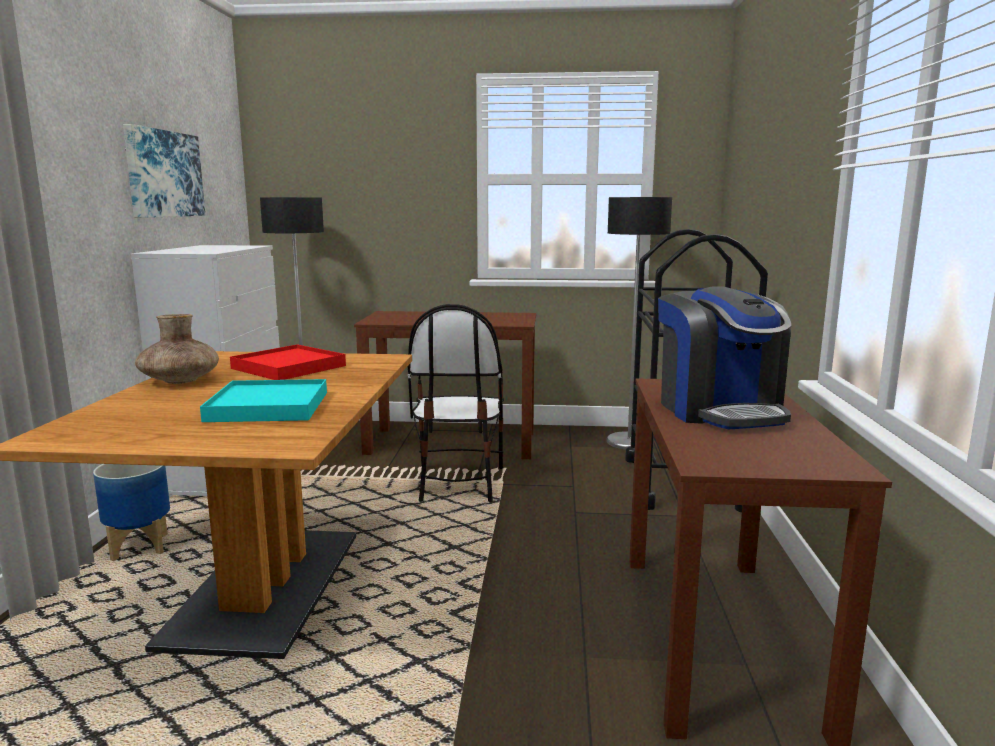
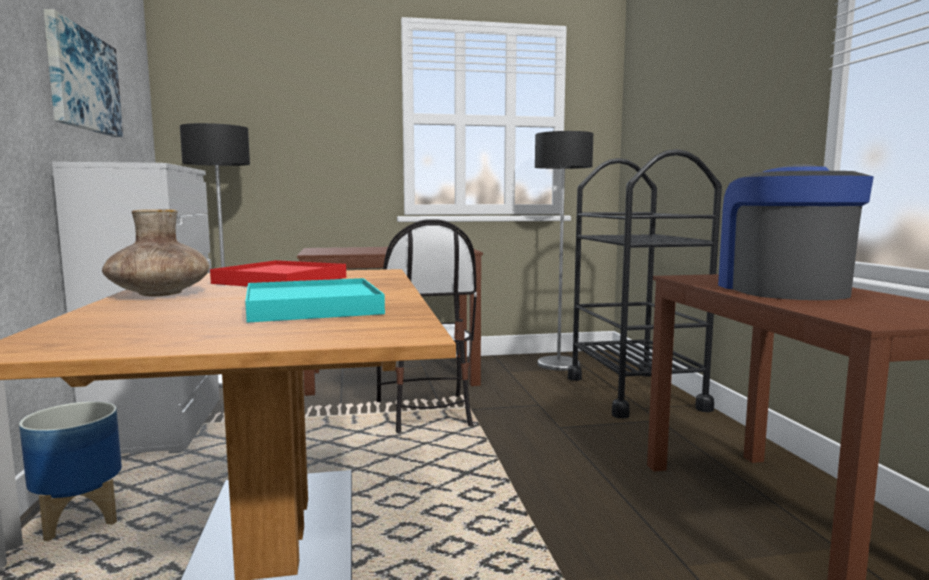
camera: 15 degrees left, 5 degrees down
coffee machine [658,286,792,429] -> coffee machine turned 150 degrees counterclockwise [718,164,874,300]

